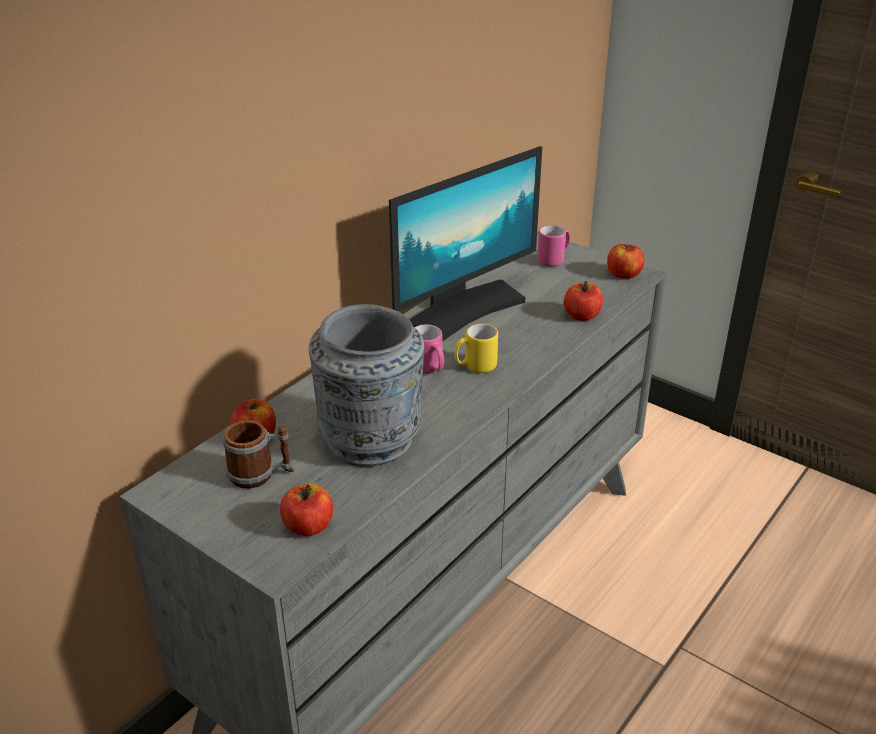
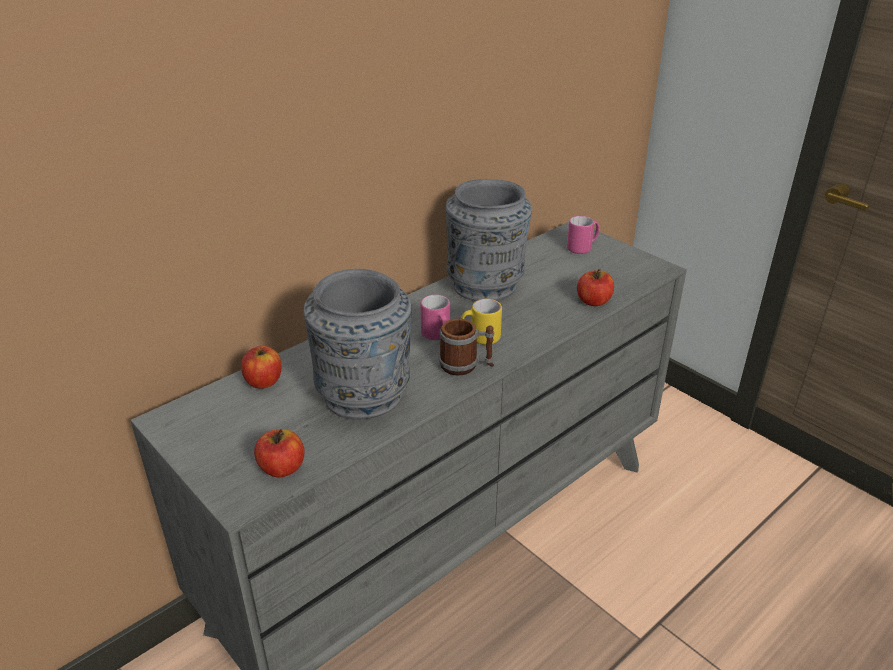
camera: 10 degrees right, 0 degrees up
mug [223,420,294,488] -> mug moved to [438,318,494,376]
monitor [389,146,542,341] -> grey vase [446,179,532,301]
apple [607,244,644,279] -> none

